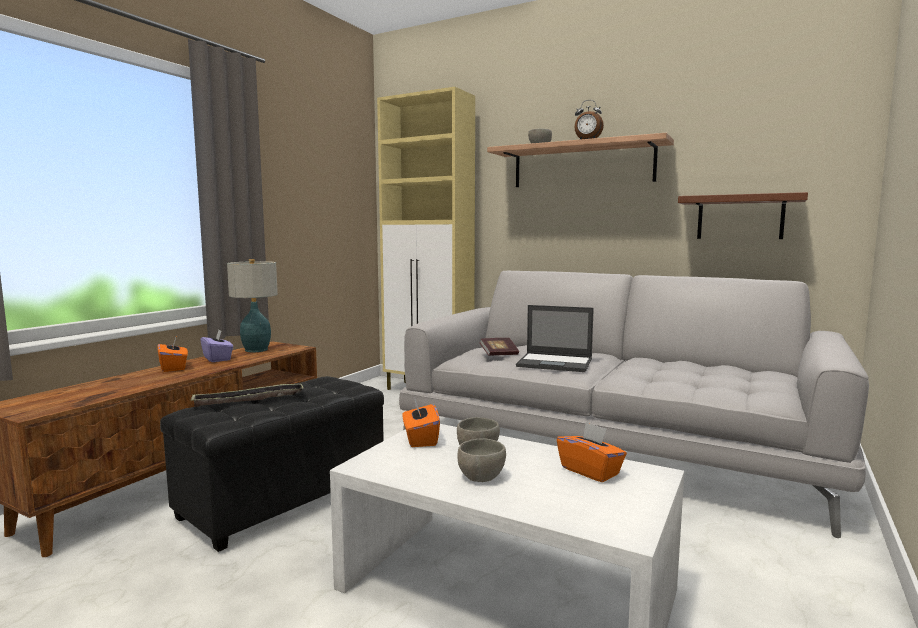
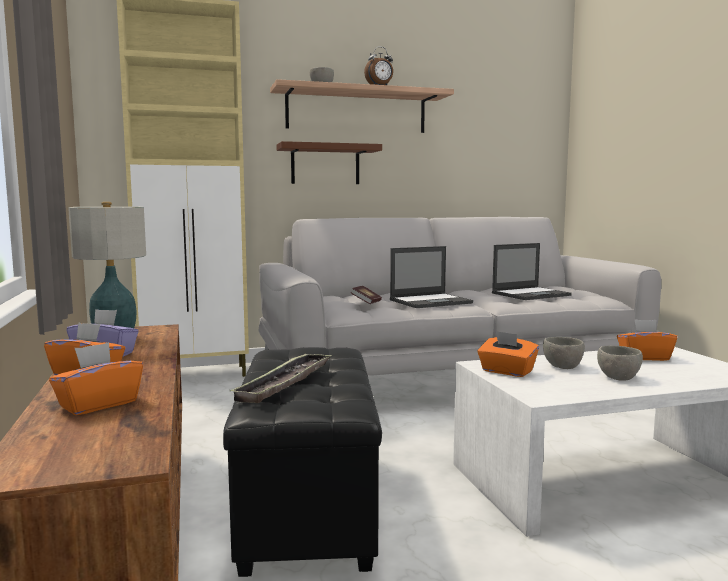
camera: 45 degrees left, 0 degrees up
brown shelf [678,192,808,239] -> brown shelf moved to [276,141,382,184]
none -> orange tissue box [49,342,143,415]
none -> laptop [492,243,572,300]

